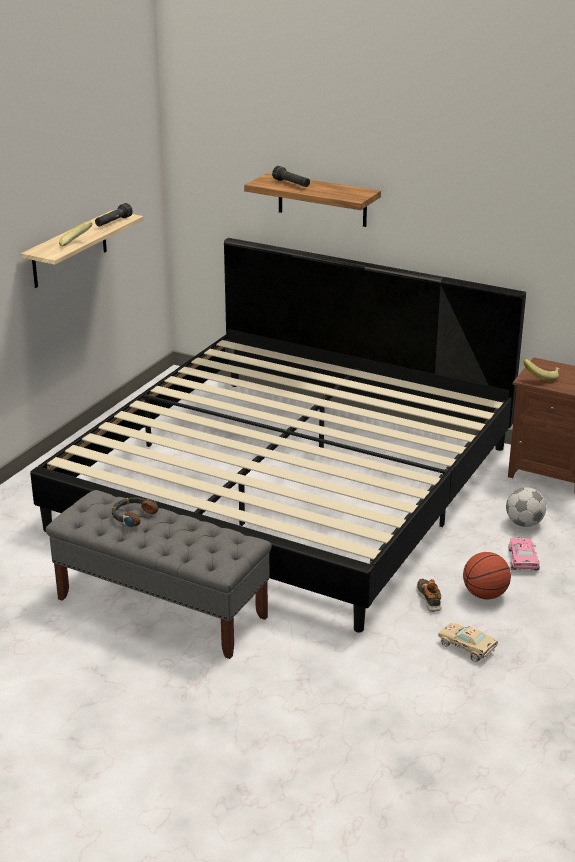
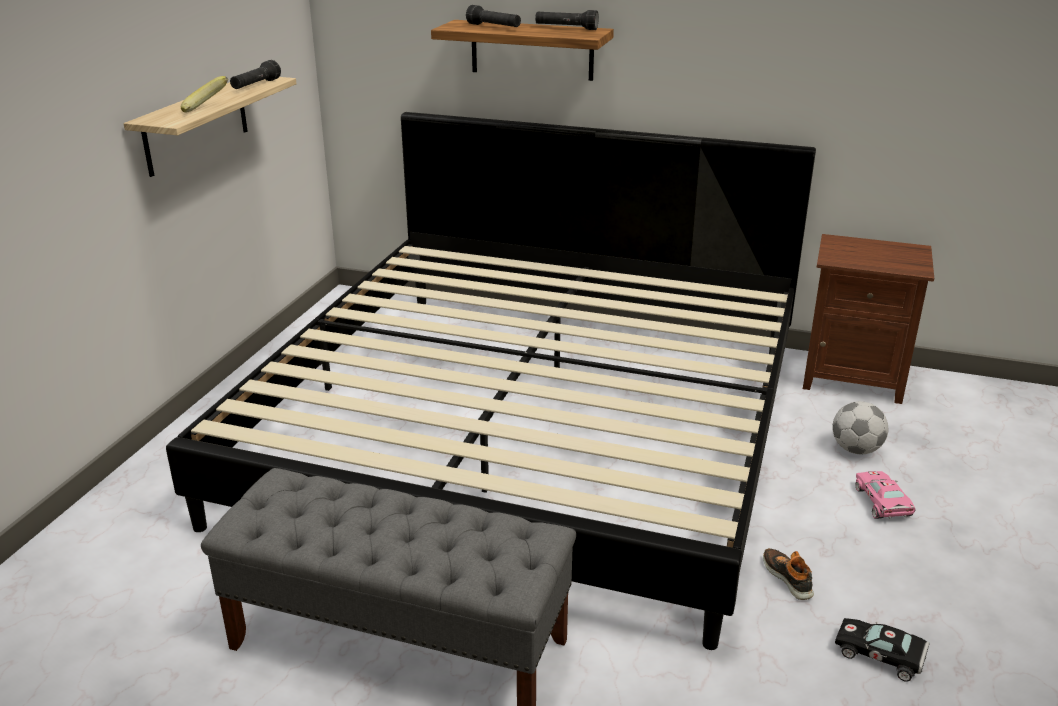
camera: 10 degrees left, 0 degrees up
headphones [112,497,158,527] -> none
beige toy car [438,623,498,662] -> black toy car [835,618,930,682]
basketball [463,552,511,599] -> none
banana [523,359,559,381] -> none
none -> black flashlight [535,10,599,30]

